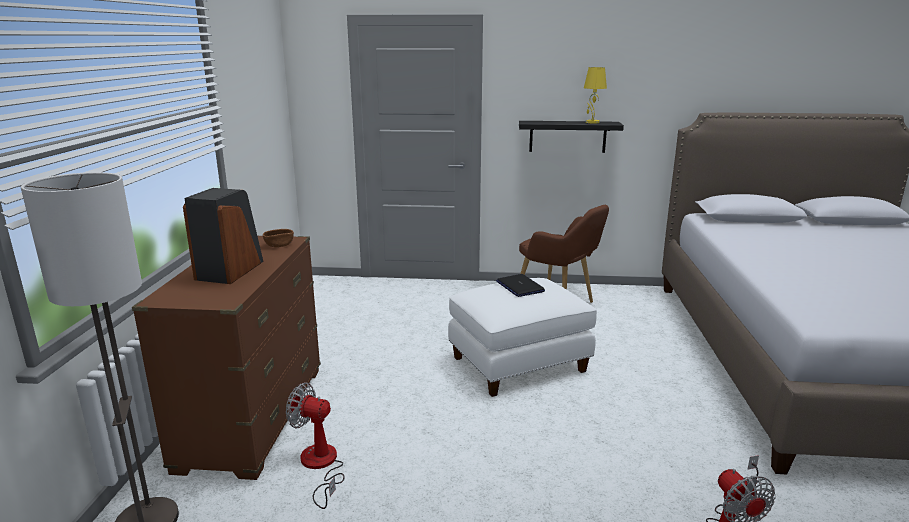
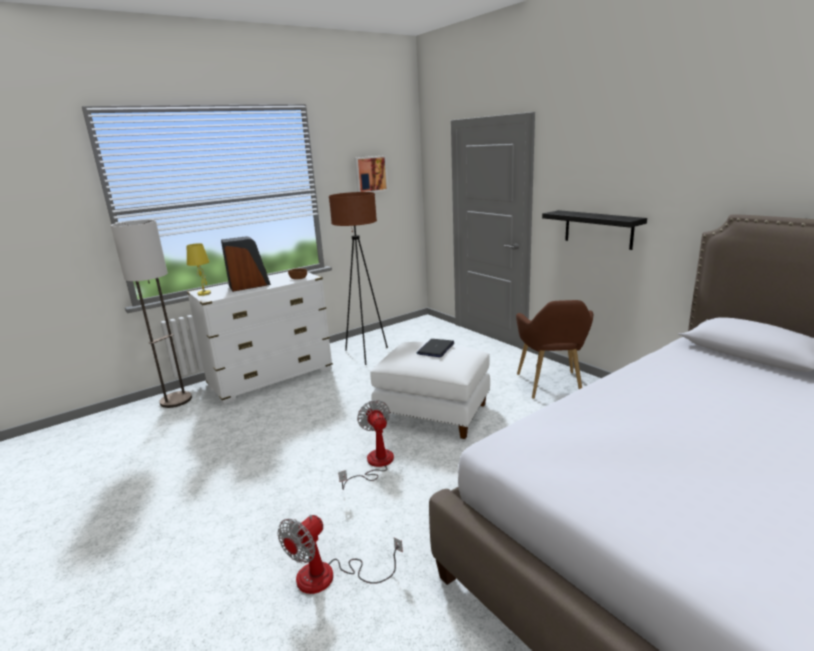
camera: 50 degrees right, 0 degrees up
brown dresser [132,236,321,480] -> white dresser [187,272,333,404]
fan [286,382,345,509] -> fan moved to [338,400,394,490]
yellow table lamp [584,67,607,124] -> yellow table lamp moved to [187,243,211,296]
none -> brown floor lamp [329,192,388,365]
none -> picture [354,155,388,192]

